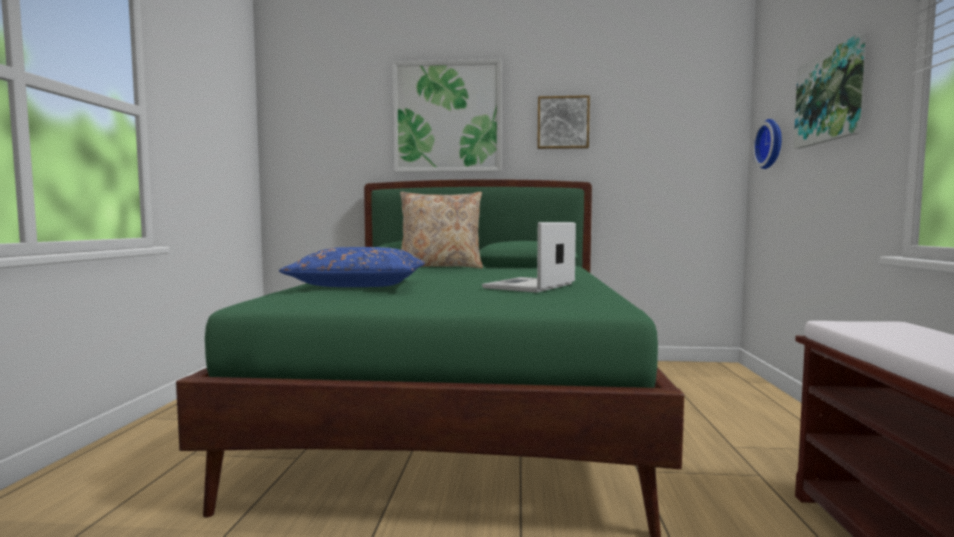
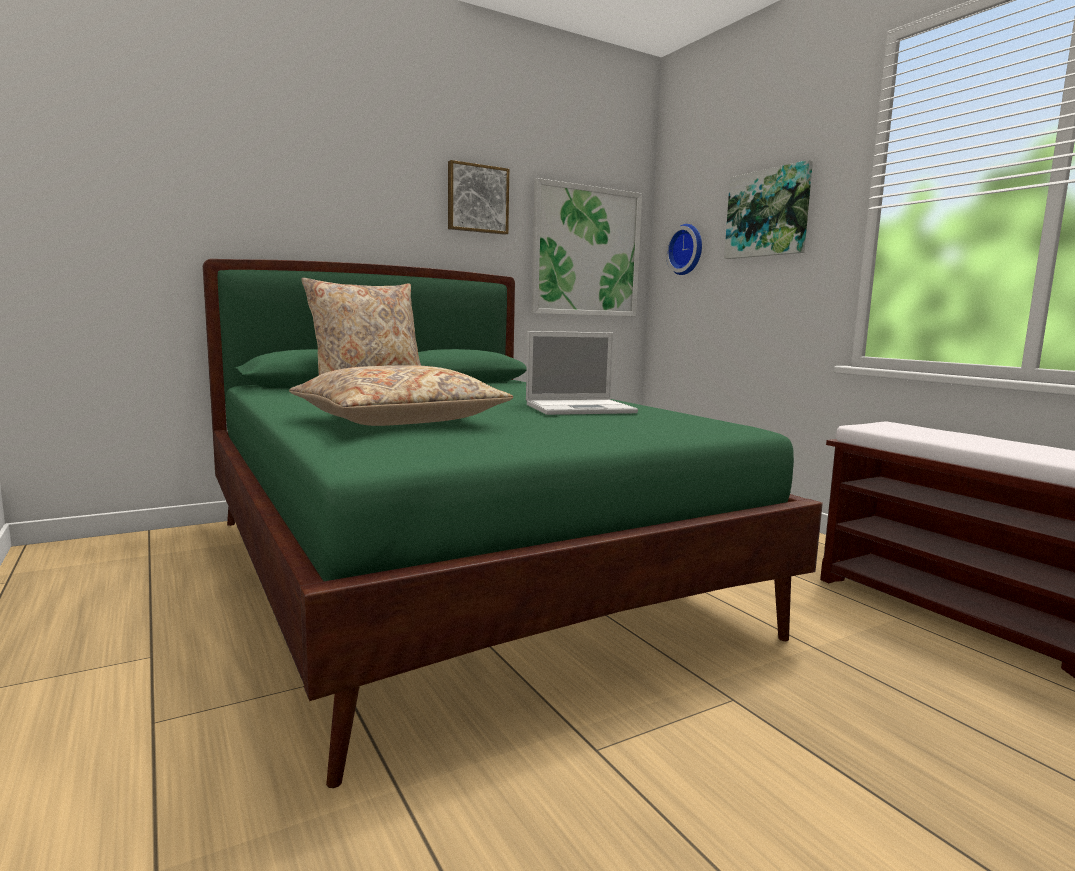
camera: 35 degrees left, 5 degrees up
blue pillow [279,247,425,287] -> beige pillow [289,365,513,426]
picture [392,59,502,172] -> picture moved to [531,178,642,316]
laptop [482,222,576,293] -> laptop turned 105 degrees counterclockwise [526,331,638,415]

